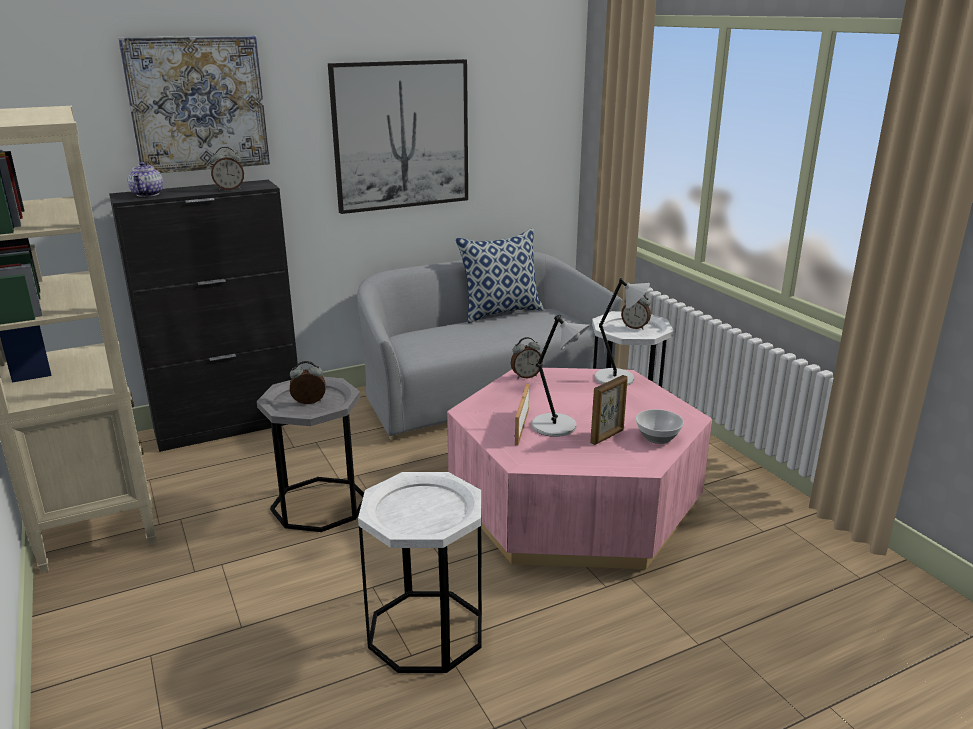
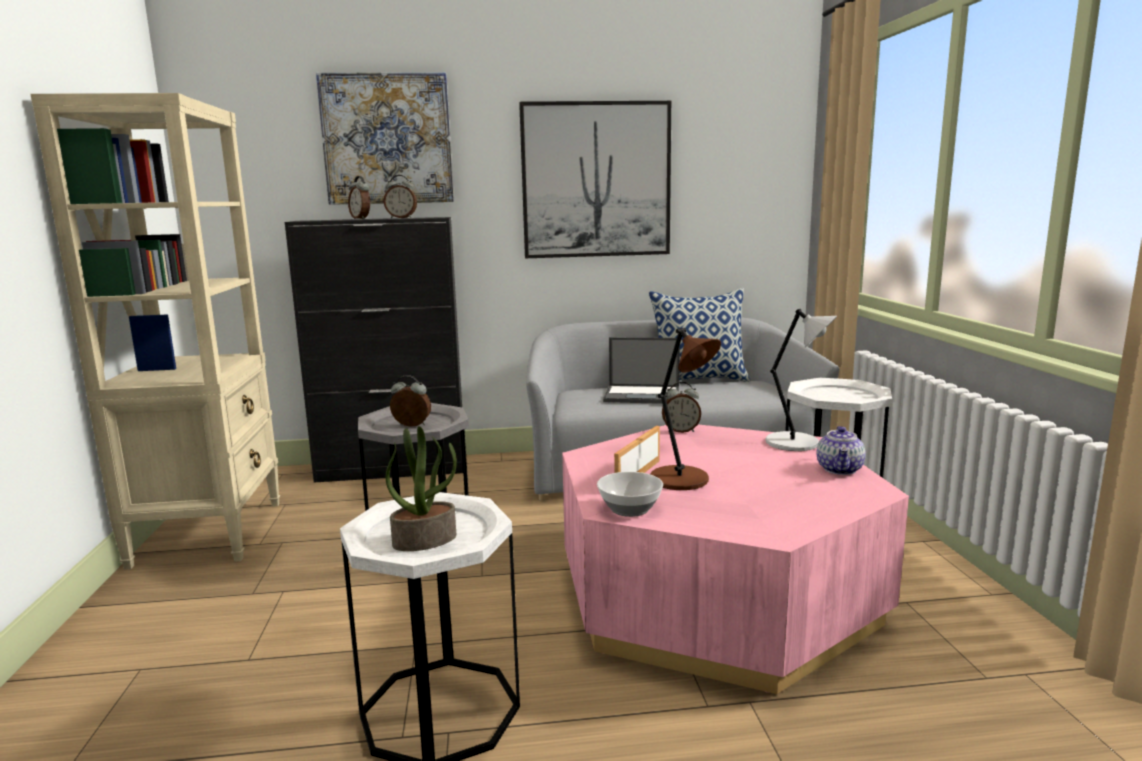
camera: 20 degrees right, 10 degrees down
teapot [128,162,163,197] -> teapot moved to [817,426,865,475]
grey table lamp [532,314,590,437] -> brown table lamp [651,328,721,490]
picture frame [590,375,628,445] -> none
alarm clock [621,295,651,330] -> alarm clock moved to [348,176,370,219]
bowl [636,409,684,444] -> bowl moved to [597,472,663,517]
none -> potted plant [386,426,457,551]
none -> laptop [603,337,680,404]

